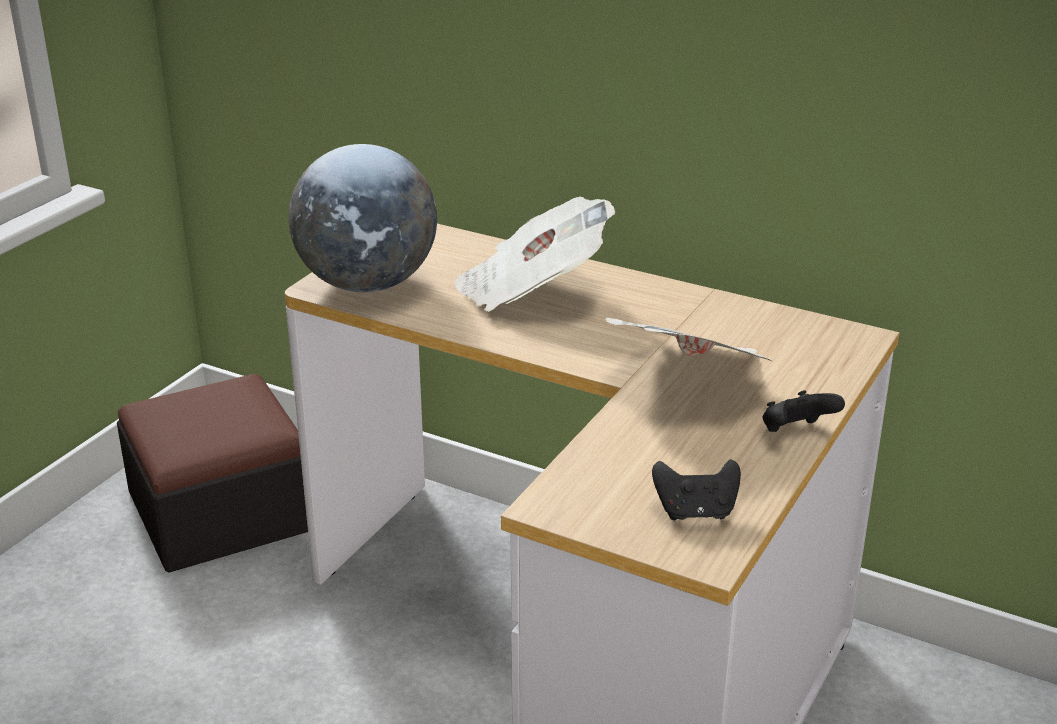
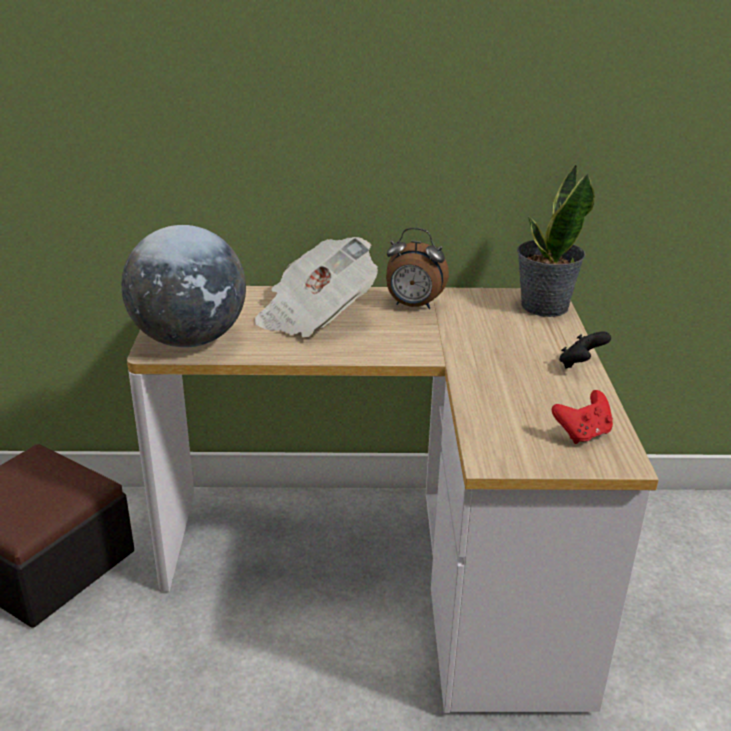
camera: 30 degrees left, 0 degrees up
newspaper [605,318,772,361] -> none
black game controller [652,460,741,520] -> red game controller [552,390,613,444]
none -> alarm clock [386,228,449,309]
none -> potted plant [517,163,595,317]

